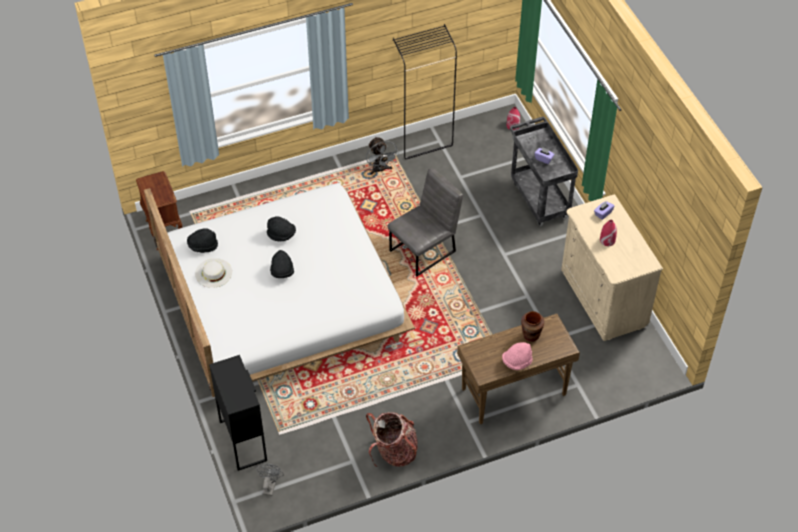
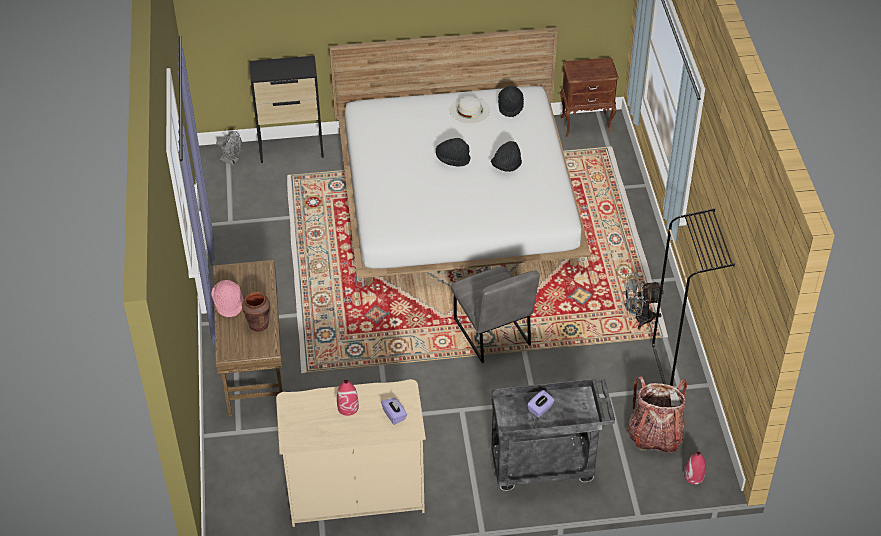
camera: 105 degrees right, 5 degrees down
backpack [366,412,418,467] -> backpack moved to [628,376,687,453]

